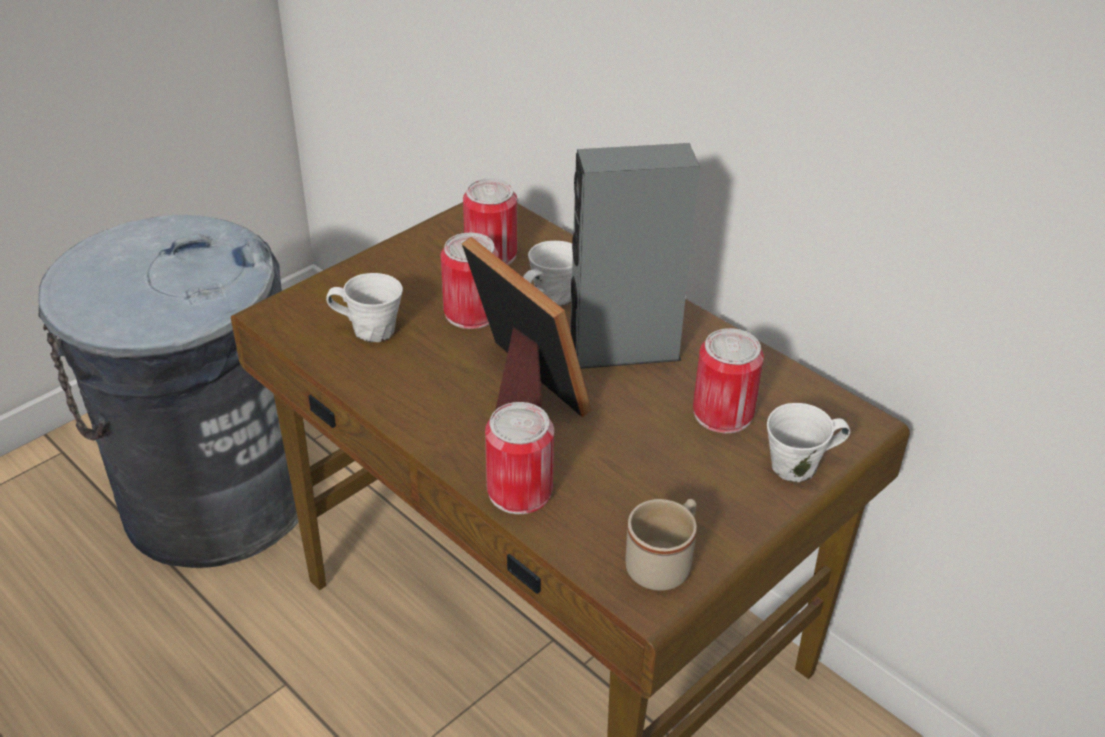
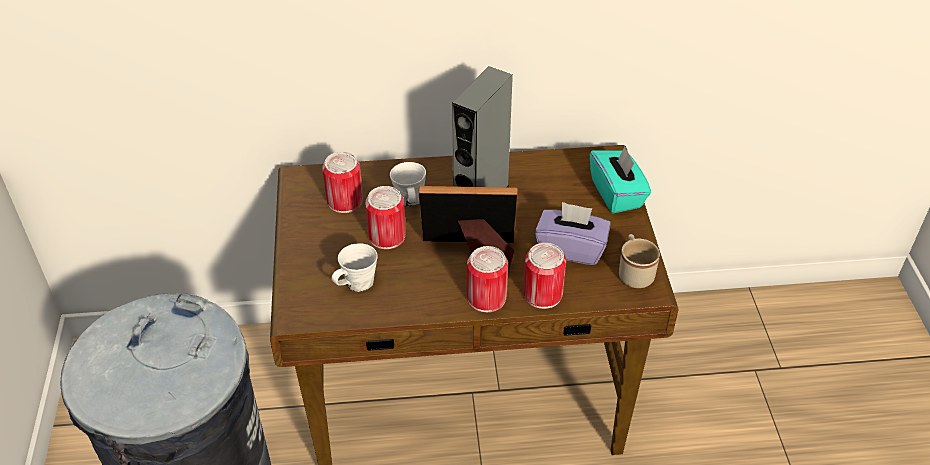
camera: 50 degrees left, 5 degrees up
can [693,328,764,433] -> can moved to [467,246,508,312]
white mug [767,403,850,482] -> turquoise tissue box [590,146,651,214]
none -> purple tissue box [535,202,611,265]

